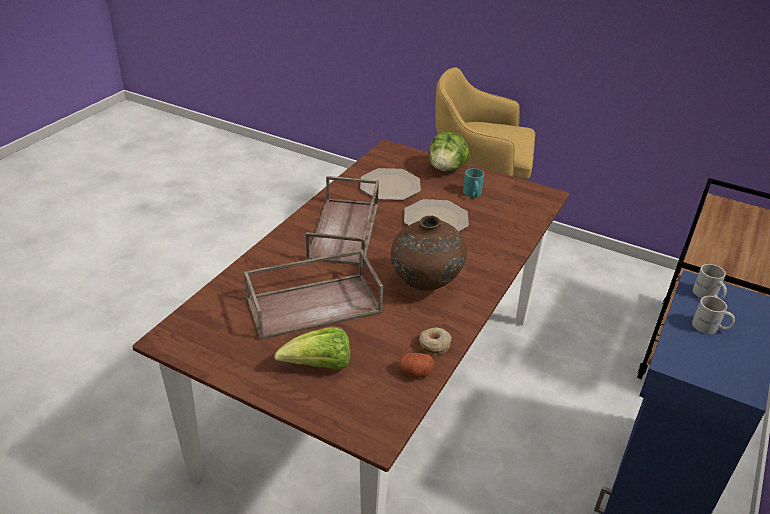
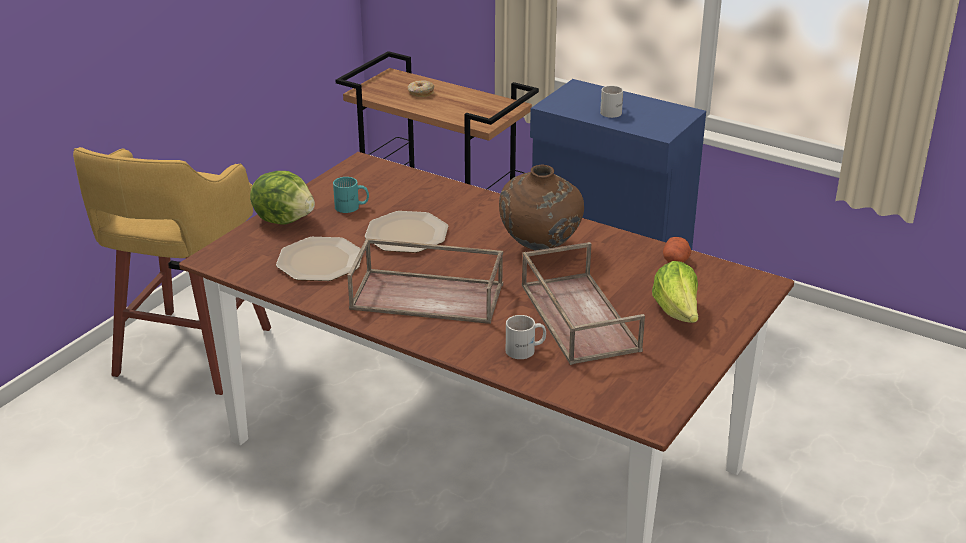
camera: 85 degrees left, 5 degrees down
donut [419,327,452,356] -> donut moved to [408,80,434,97]
white mug [693,264,727,300] -> white mug moved to [506,315,546,359]

